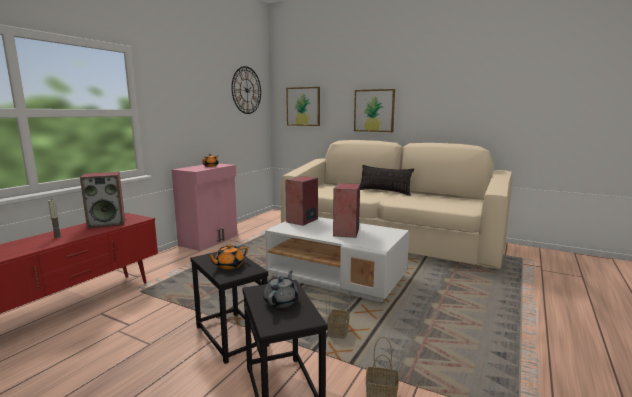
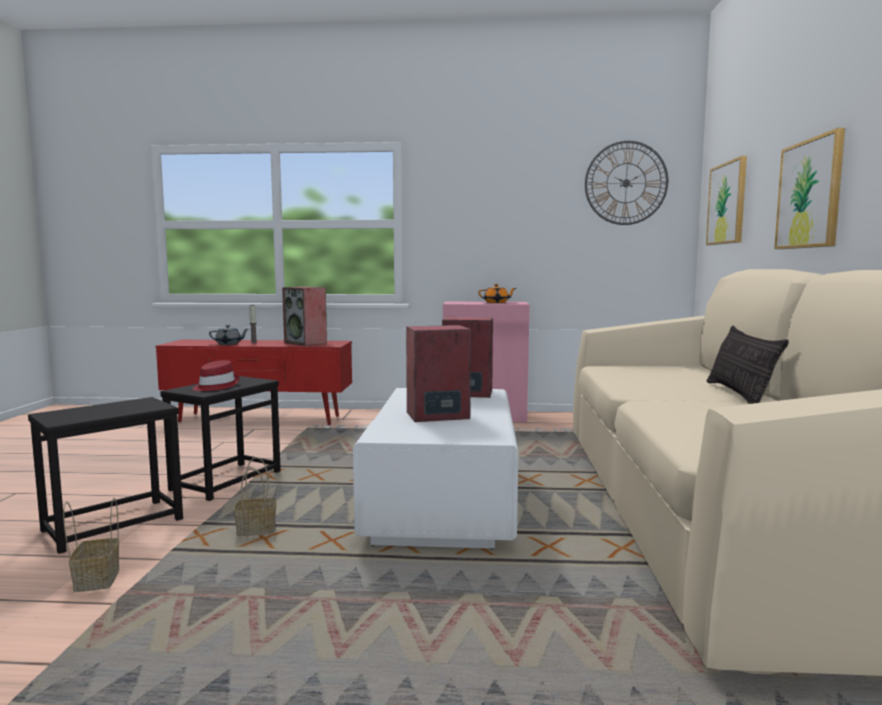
camera: 65 degrees right, 5 degrees down
orange teapot [207,244,248,269] -> red hat [193,360,240,391]
grey teapot [263,271,298,308] -> grey teapot moved to [209,325,248,345]

